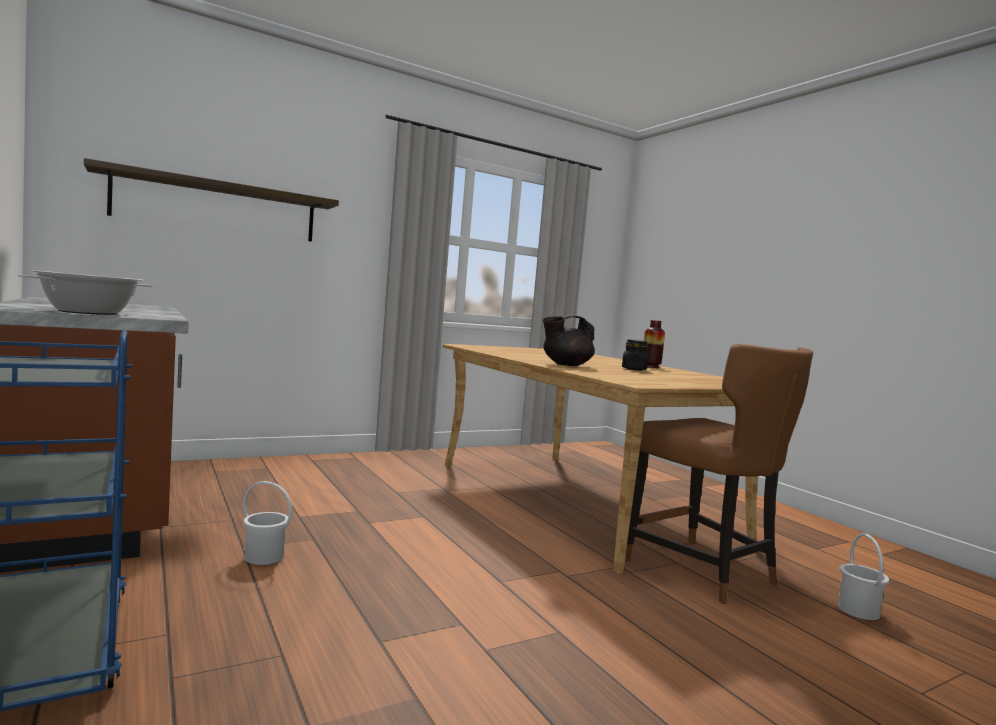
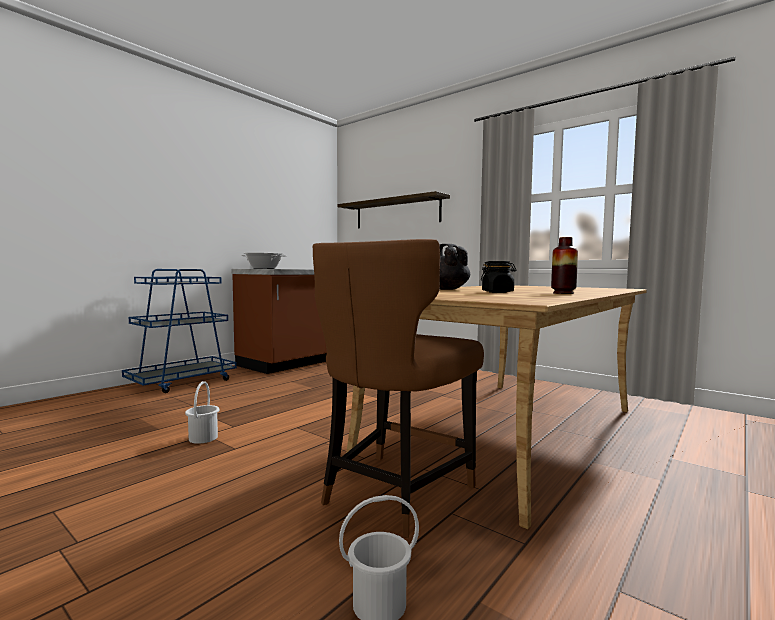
camera: 70 degrees right, 0 degrees up
white bucket [243,481,292,565] -> white bucket moved to [185,381,219,444]

